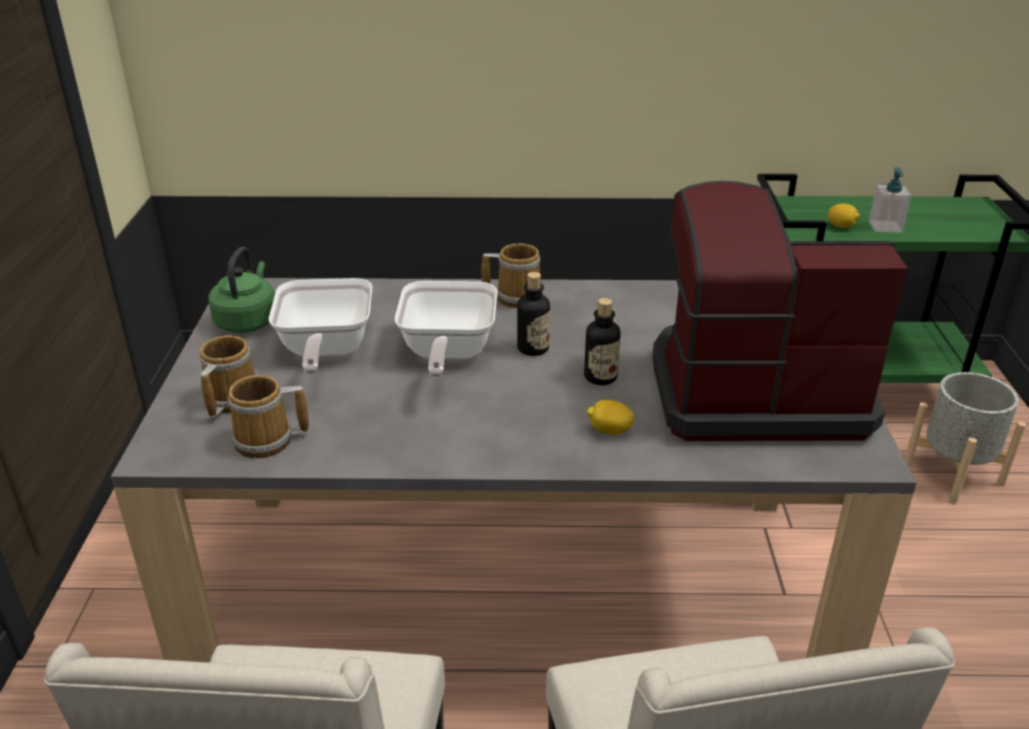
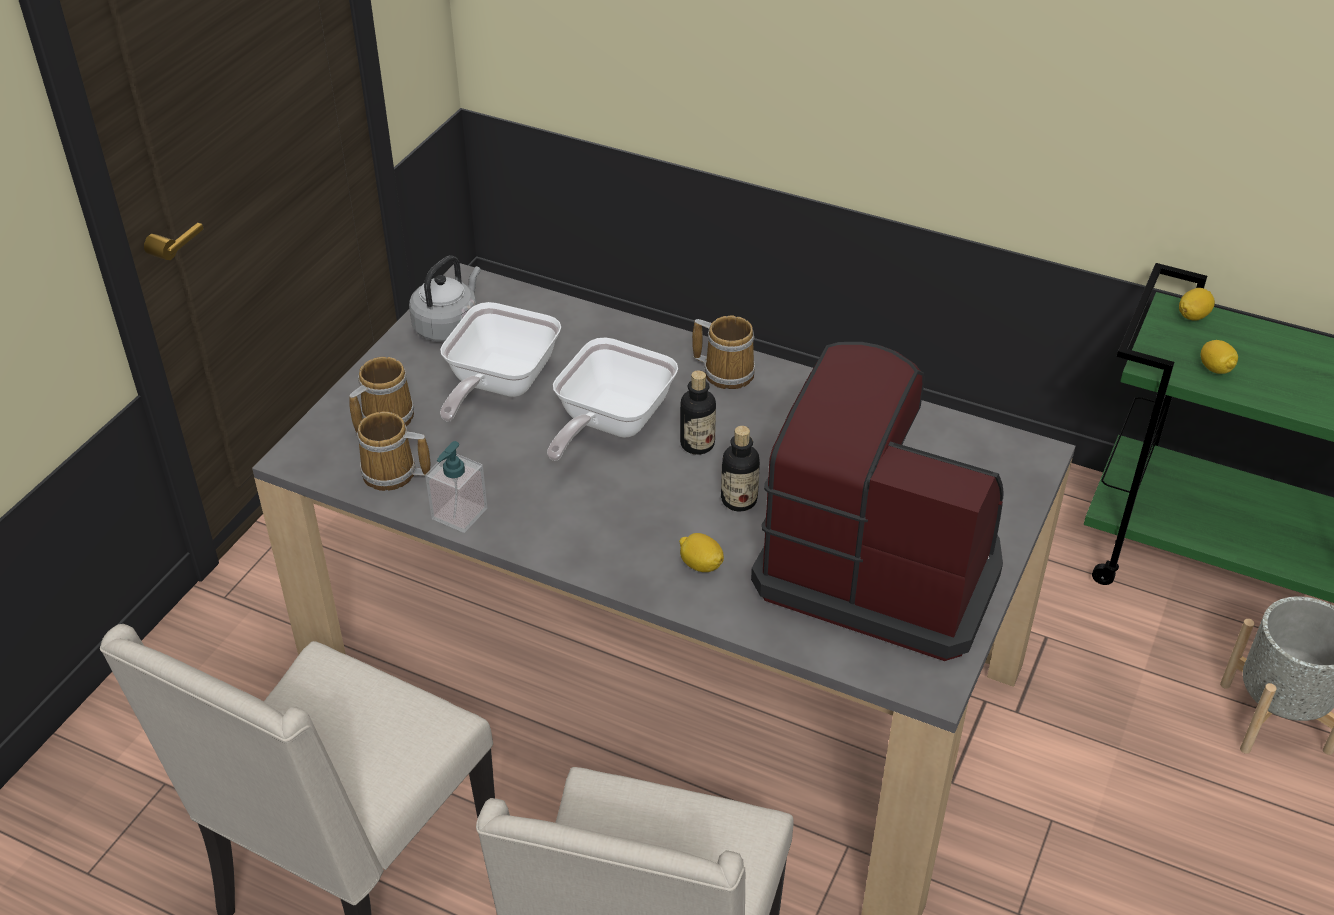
camera: 25 degrees right, 10 degrees up
green kettle [208,247,275,333] -> grey kettle [409,255,481,342]
soap dispenser [869,167,912,233] -> soap dispenser moved to [425,441,488,533]
none -> lemon [1179,288,1215,321]

